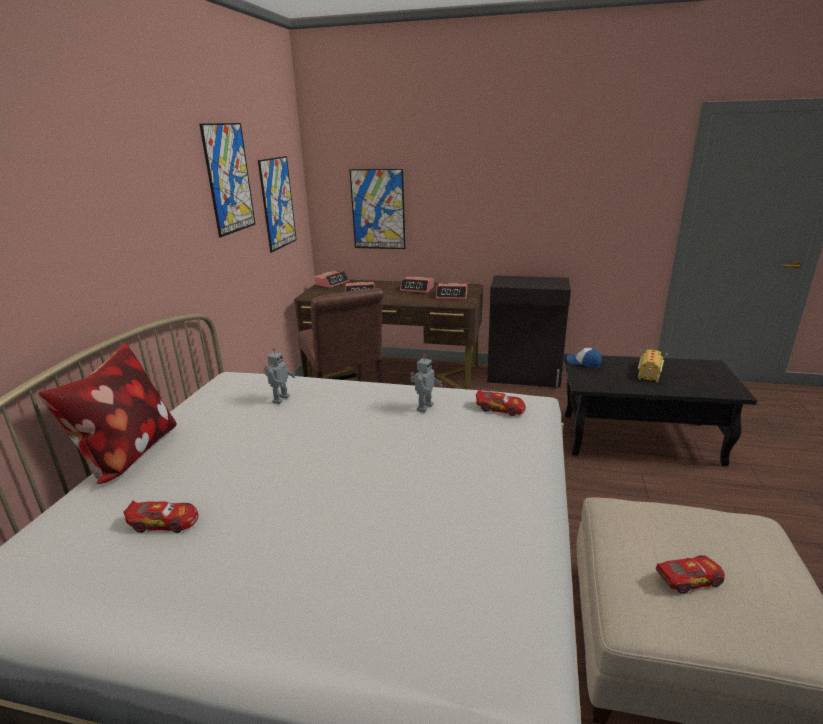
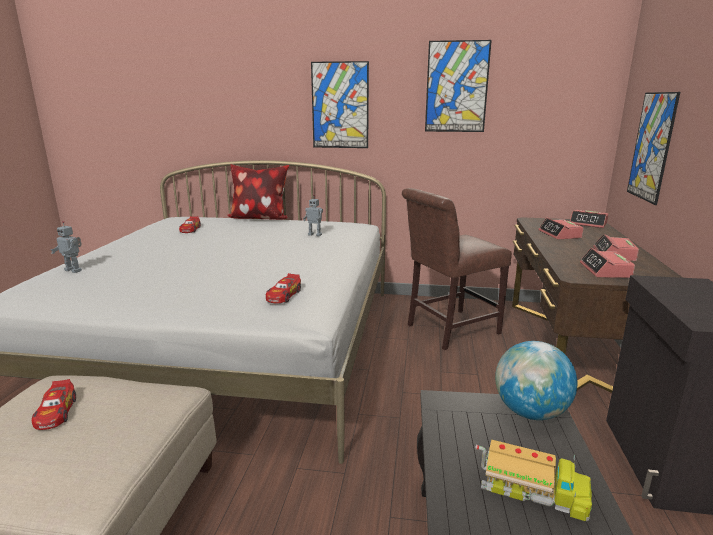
camera: 85 degrees right, 5 degrees down
picture [258,156,297,253] -> picture moved to [311,61,369,148]
toy robot [410,354,442,413] -> toy robot moved to [51,221,82,273]
cap [566,348,602,368] -> globe [495,341,577,420]

